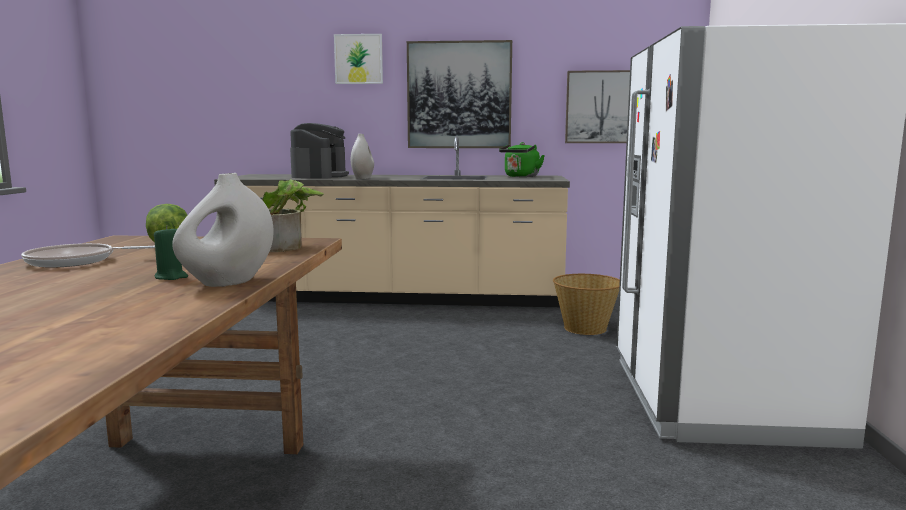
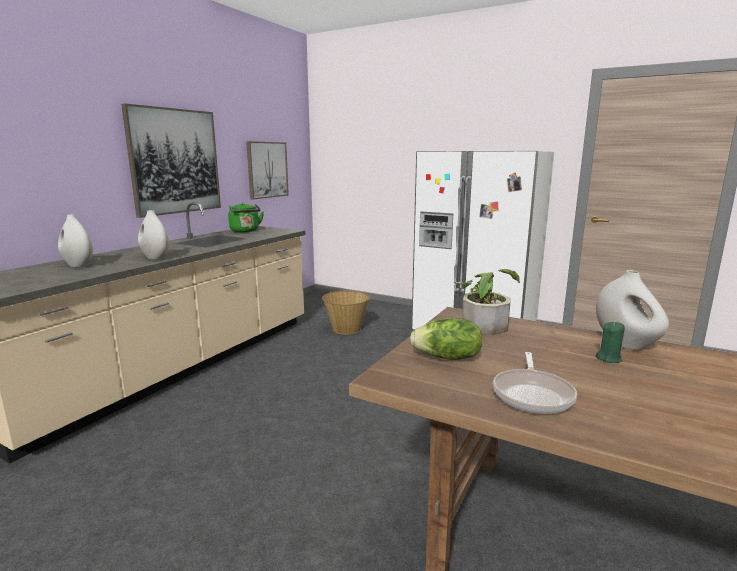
camera: 65 degrees left, 5 degrees up
coffee machine [290,123,349,179] -> white vase [58,214,93,267]
picture [334,34,383,84] -> none

